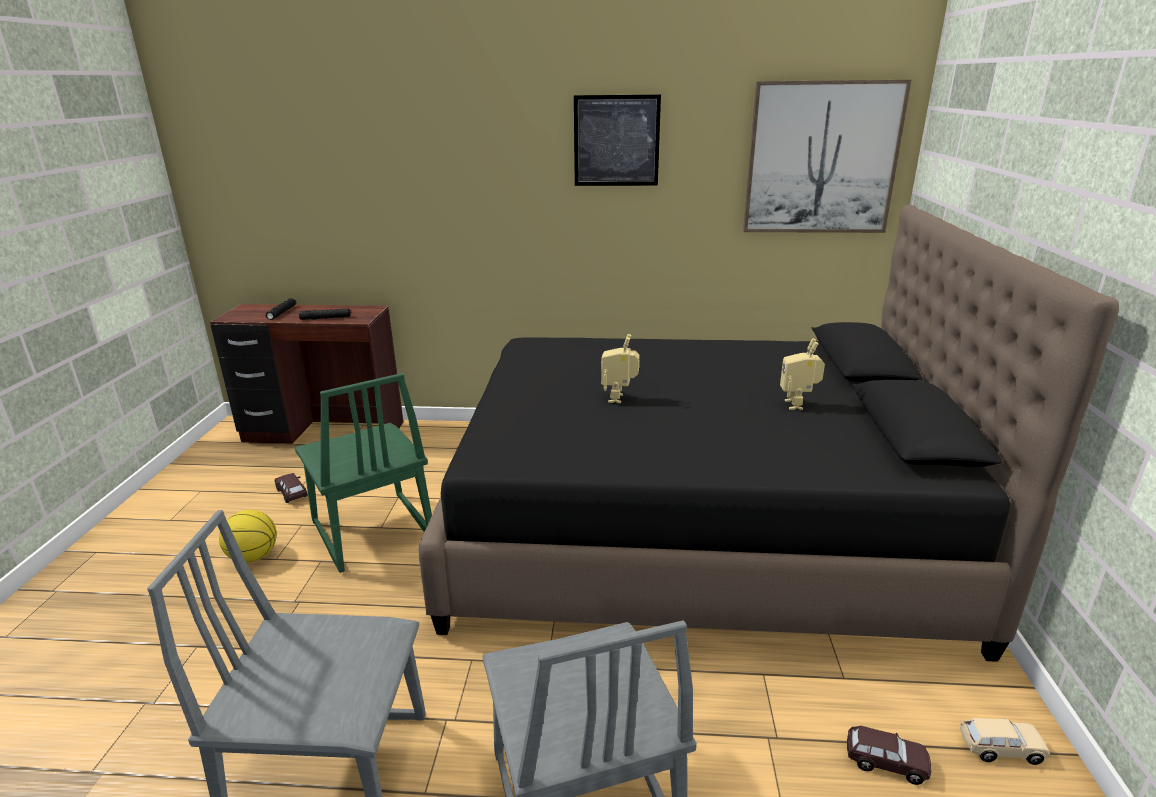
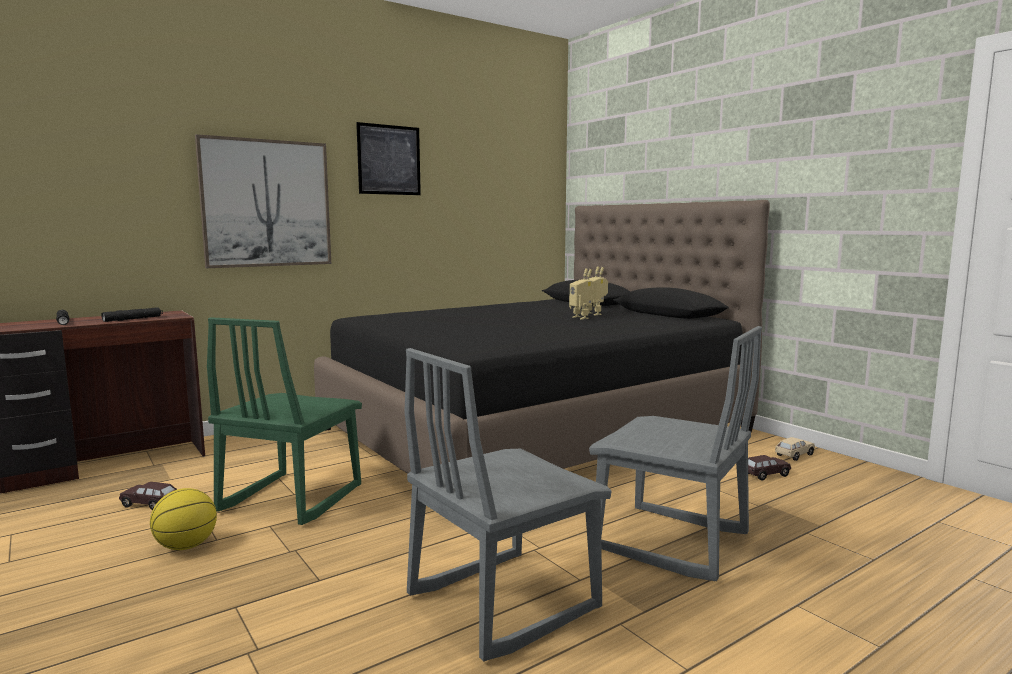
camera: 40 degrees left, 15 degrees down
green chair [295,373,432,573] -> green chair turned 90 degrees clockwise [207,317,362,525]
toy robot [601,334,640,403] -> toy robot moved to [569,268,597,319]
picture [743,80,912,233] -> picture moved to [195,134,331,268]

